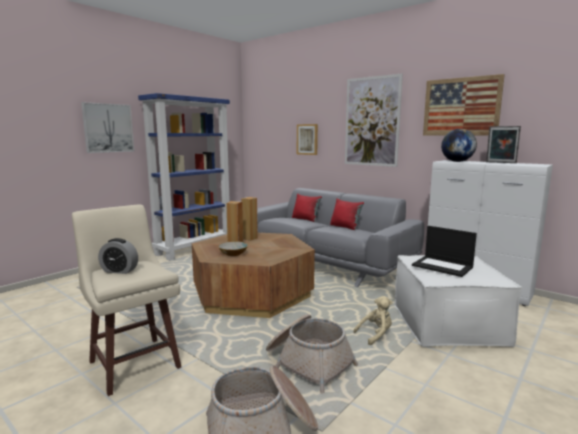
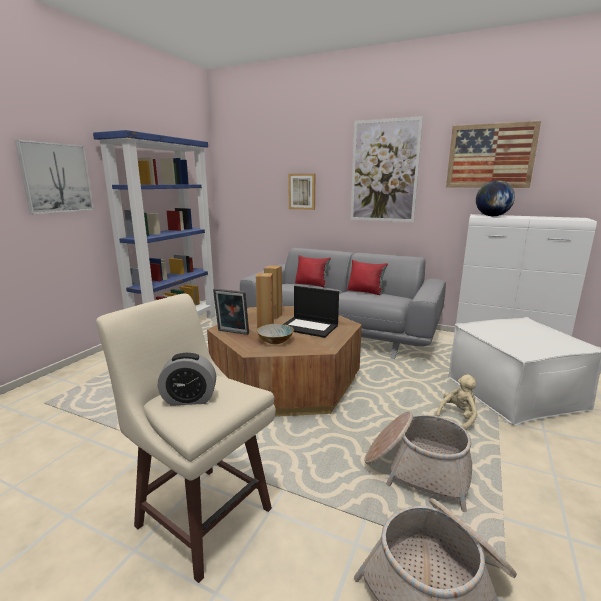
camera: 15 degrees left, 5 degrees up
laptop [412,226,477,277] -> laptop moved to [284,286,339,338]
picture frame [486,126,521,163] -> picture frame moved to [213,289,249,335]

